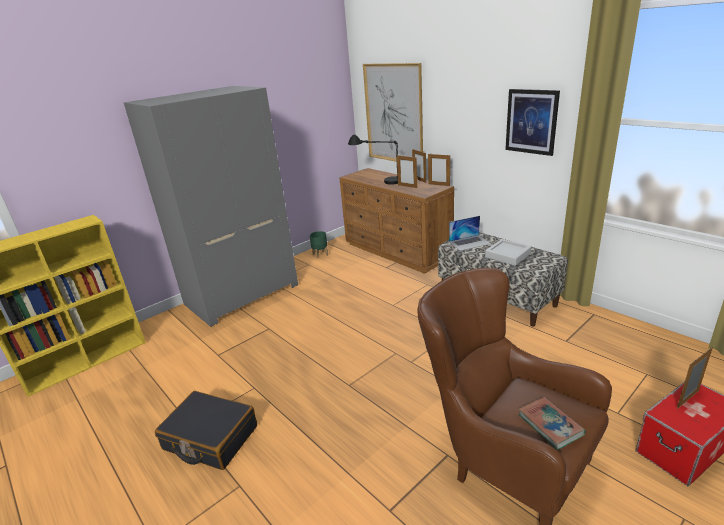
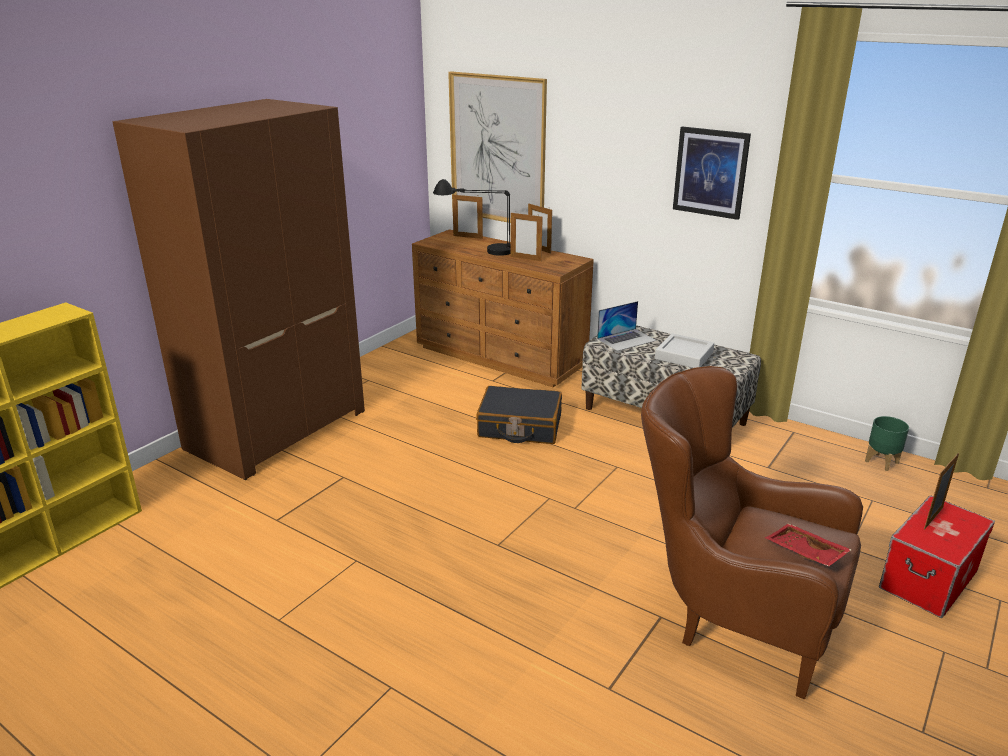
camera: 15 degrees left, 0 degrees up
grey wardrobe [124,86,298,327] -> brown wardrobe [112,99,365,480]
black suitcase [155,391,257,470] -> black suitcase moved to [476,386,562,444]
green planter [310,231,328,259] -> green planter moved to [865,416,909,471]
picture frame [428,154,450,186] -> picture frame moved to [452,195,483,239]
book [518,397,586,450] -> red tray [765,523,851,567]

